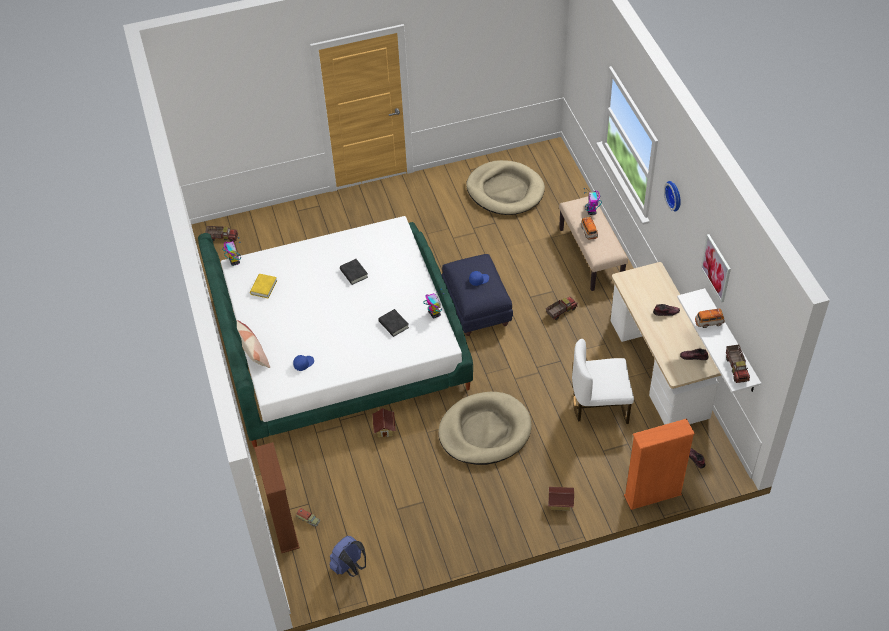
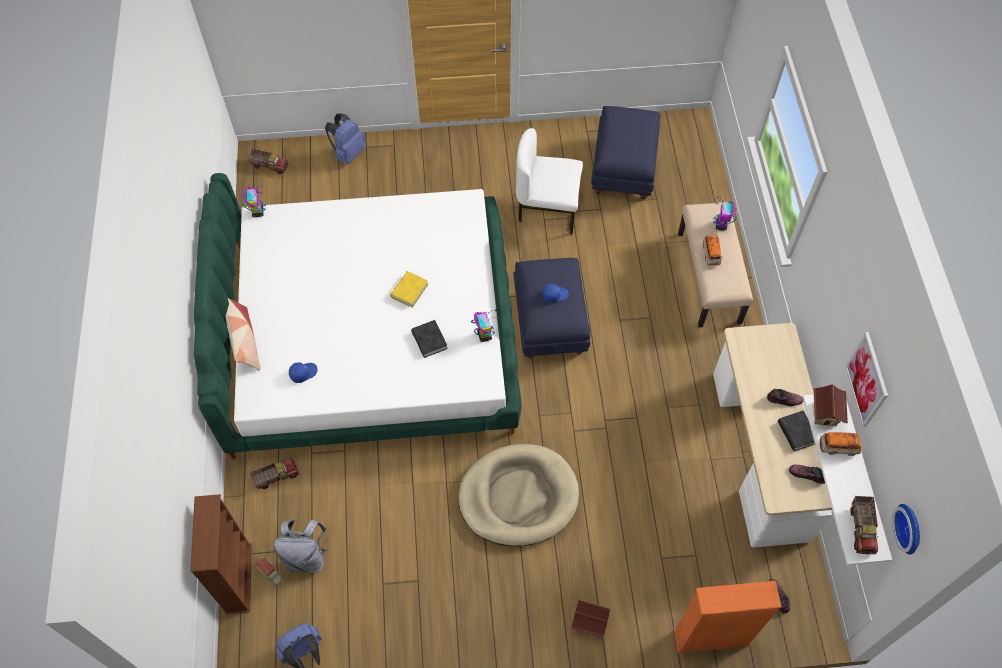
camera: 10 degrees right, 10 degrees up
yellow book [250,274,277,298] -> yellow book moved to [391,271,428,308]
black book [340,259,368,285] -> black book moved to [778,410,815,451]
toy house [372,408,396,437] -> toy house moved to [813,385,848,426]
beige dog bed [466,160,545,215] -> blue ottoman [591,106,660,199]
toy truck [546,297,577,320] -> toy truck moved to [250,459,299,489]
white chair [572,339,634,424] -> white chair moved to [516,128,583,235]
wall clock [664,181,681,212] -> wall clock moved to [892,504,920,555]
none -> grey backpack [274,519,327,573]
none -> blue backpack [325,114,366,164]

